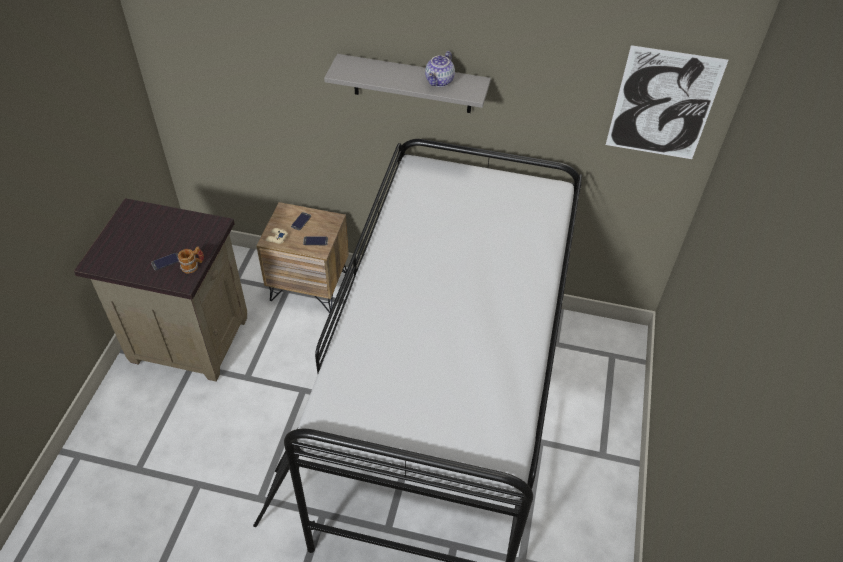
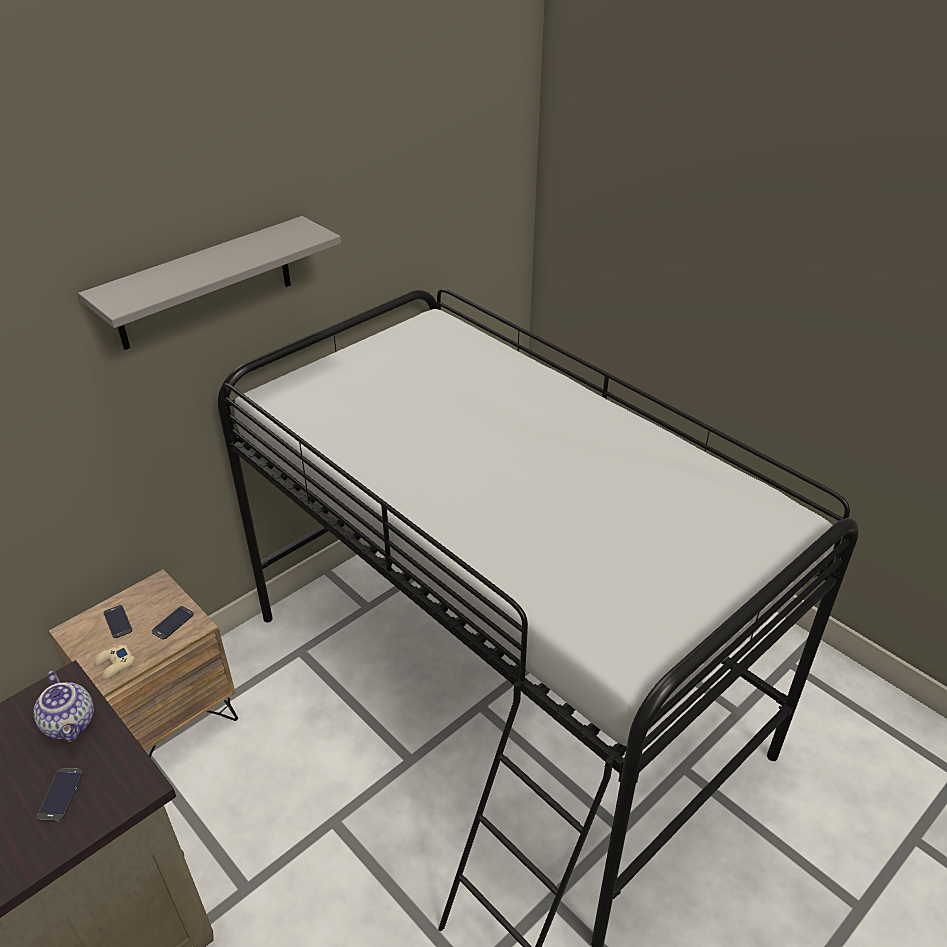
camera: 55 degrees left, 10 degrees down
mug [178,246,204,273] -> none
teapot [425,51,455,87] -> teapot moved to [33,671,94,742]
picture [606,45,728,159] -> none

